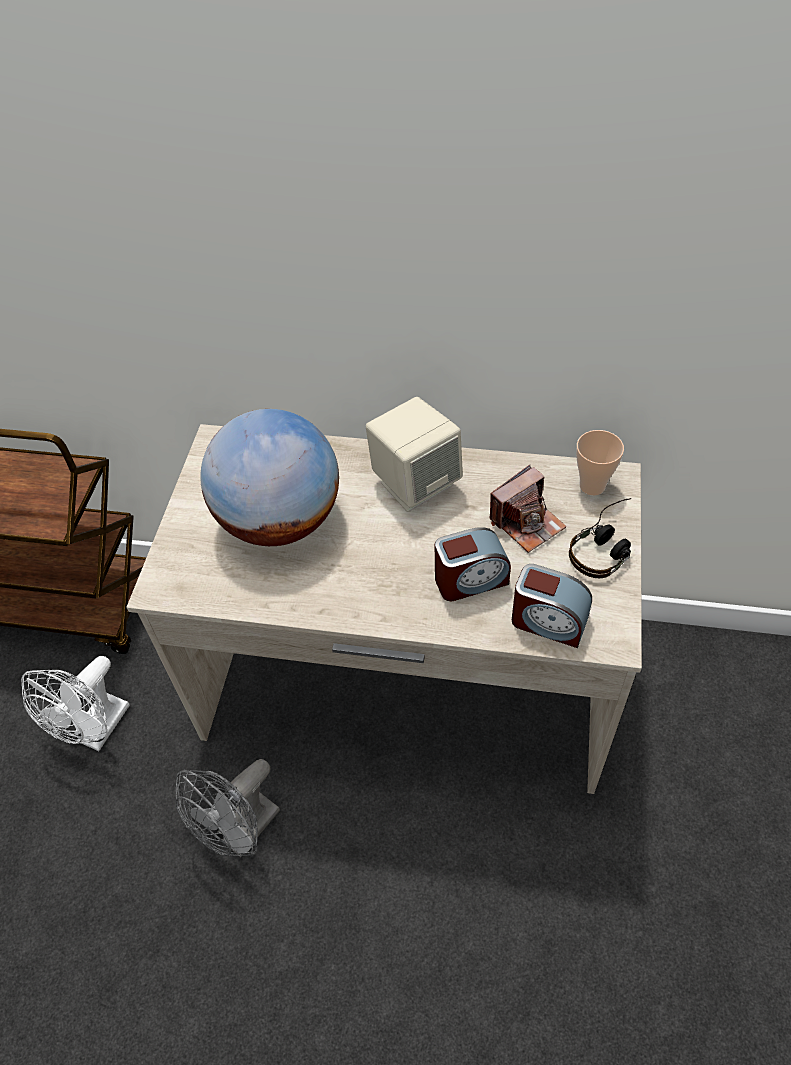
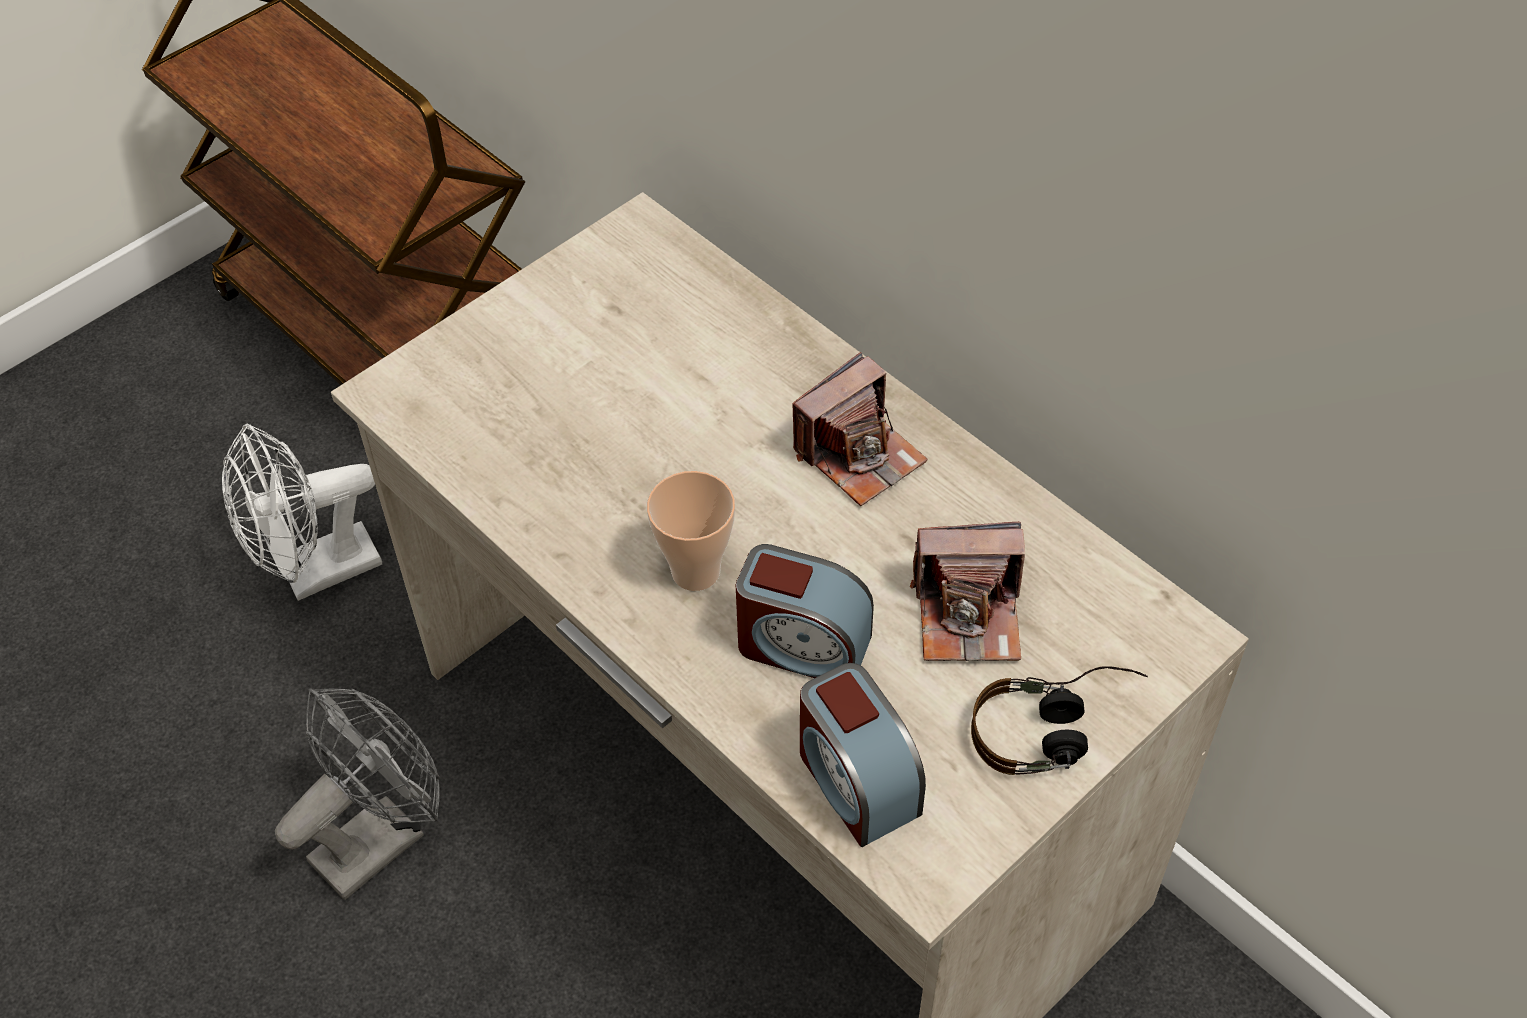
camera: 35 degrees right, 0 degrees up
grey fan [175,759,280,858] -> grey fan turned 150 degrees clockwise [275,688,440,900]
globe [200,409,339,546] -> none
beige speaker [366,397,463,512] -> camera [792,352,928,506]
cup [576,430,624,496] -> cup moved to [647,471,735,591]

